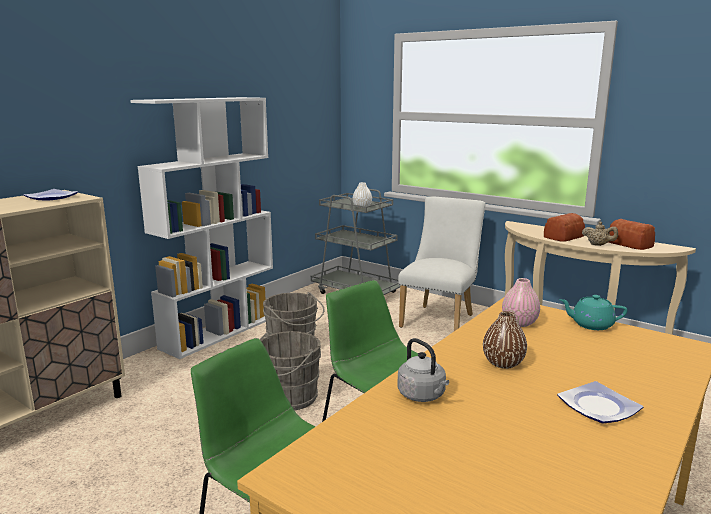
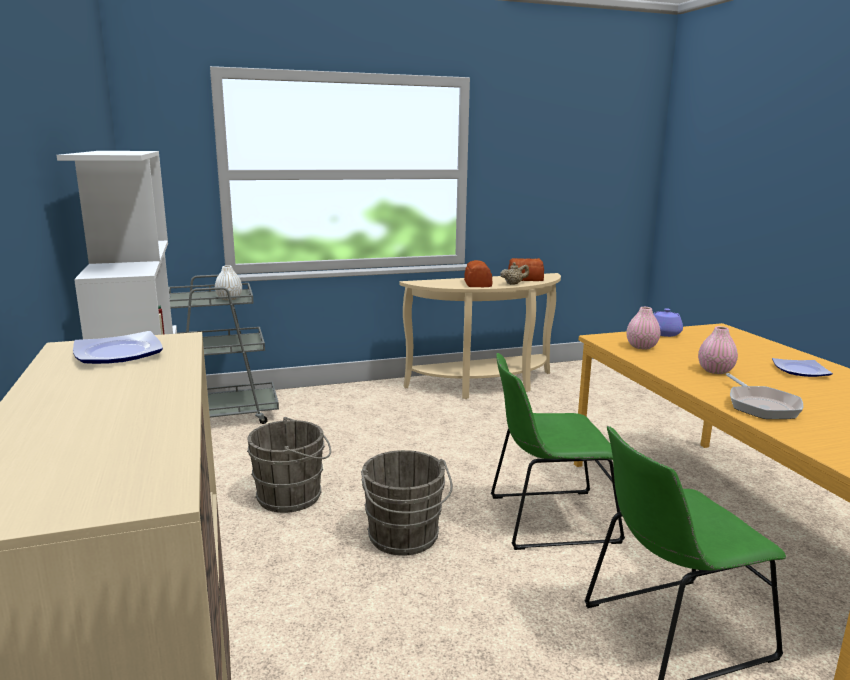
camera: 55 degrees left, 0 degrees up
grey kettle [397,338,449,402] -> frying pan [726,373,803,419]
white chair [398,196,486,331] -> none
brown vase [483,311,527,369] -> pink vase [698,326,738,374]
turquoise teapot [559,295,627,330] -> purple teapot [654,308,683,337]

